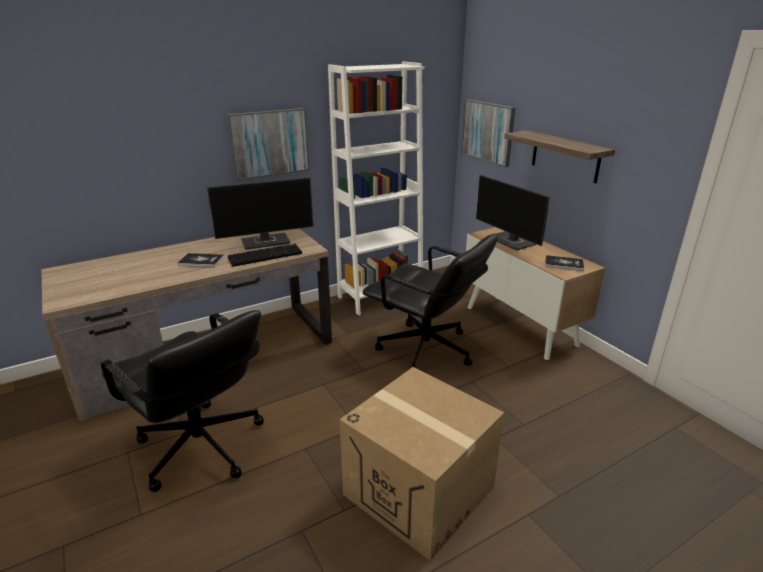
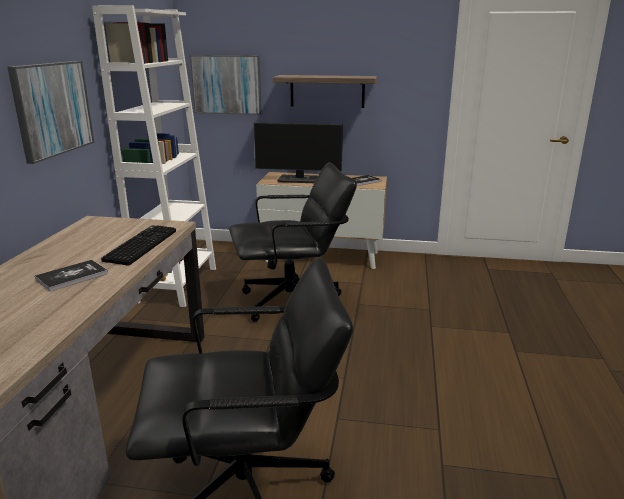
camera: 50 degrees left, 5 degrees down
monitor [207,177,313,250] -> none
cardboard box [340,367,504,561] -> none

